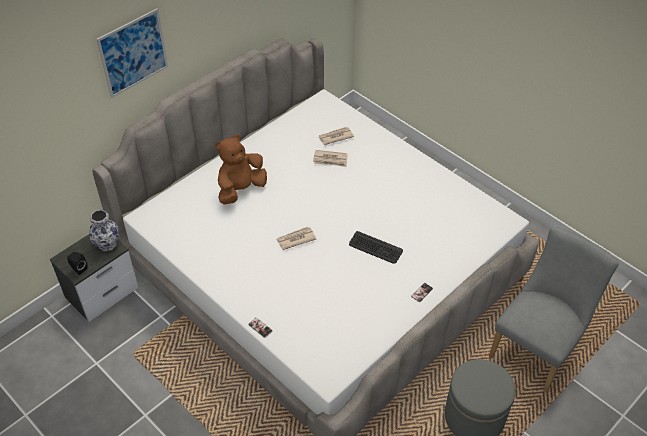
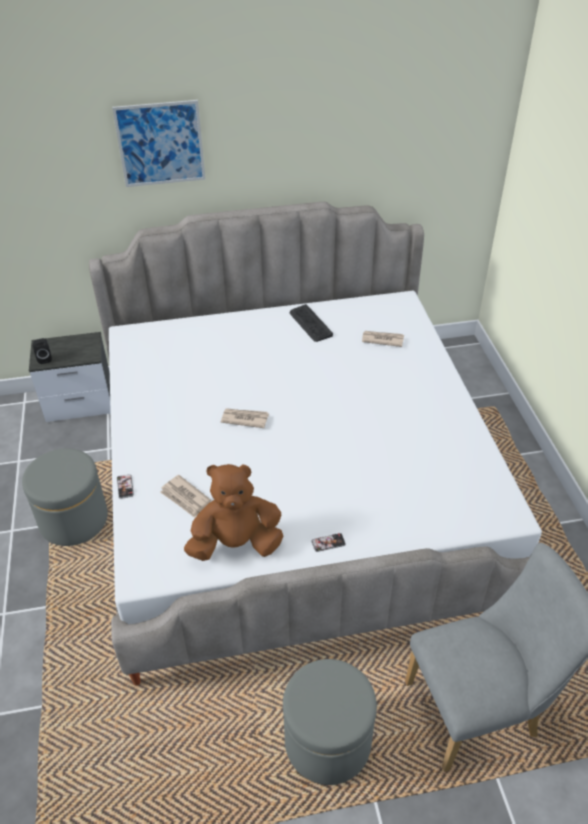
camera: 35 degrees right, 5 degrees down
vase [90,210,119,251] -> none
brown plush toy [216,134,267,204] -> brown plush toy moved to [184,464,283,561]
newspaper [313,150,348,167] -> newspaper moved to [160,475,211,518]
keyboard [349,231,403,264] -> keyboard moved to [290,304,333,342]
none -> grey ottoman [22,448,108,546]

